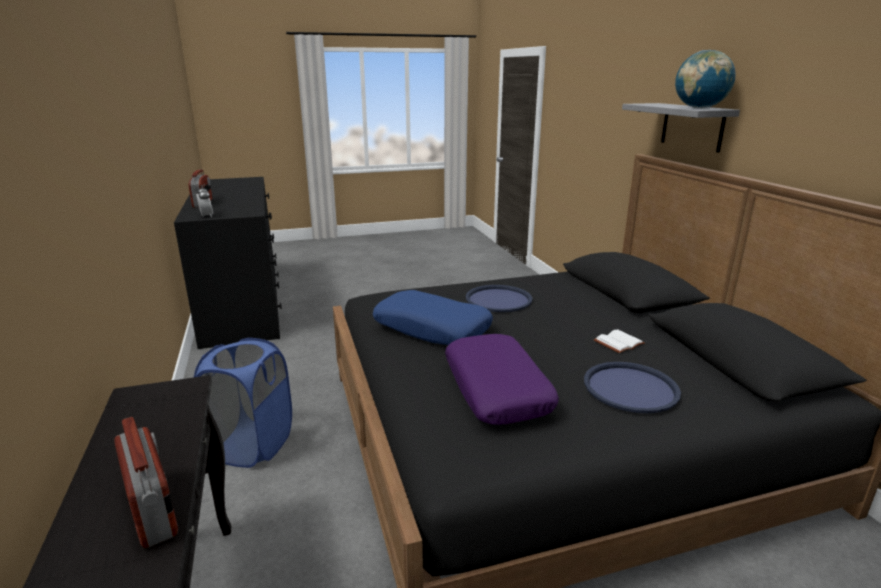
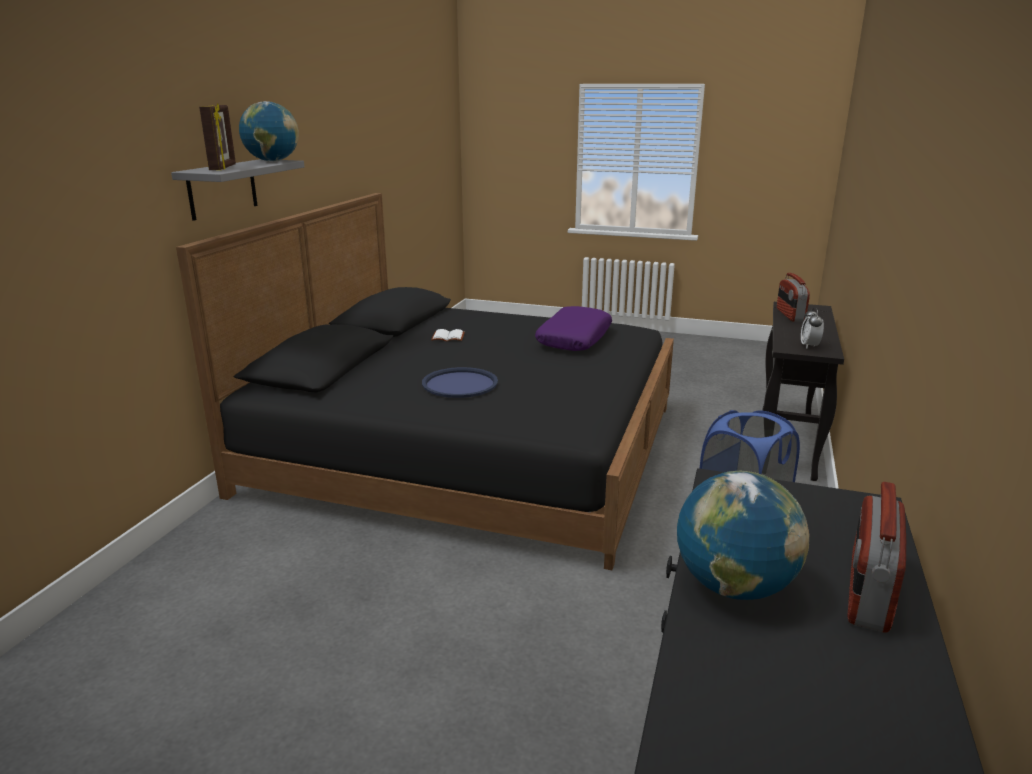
camera: 145 degrees left, 0 degrees up
alarm clock [196,185,213,217] -> alarm clock moved to [801,307,824,349]
blue pillow [373,290,493,345] -> none
blue tray [584,362,681,413] -> none
none -> picture frame [199,103,236,170]
none -> globe [677,471,809,600]

